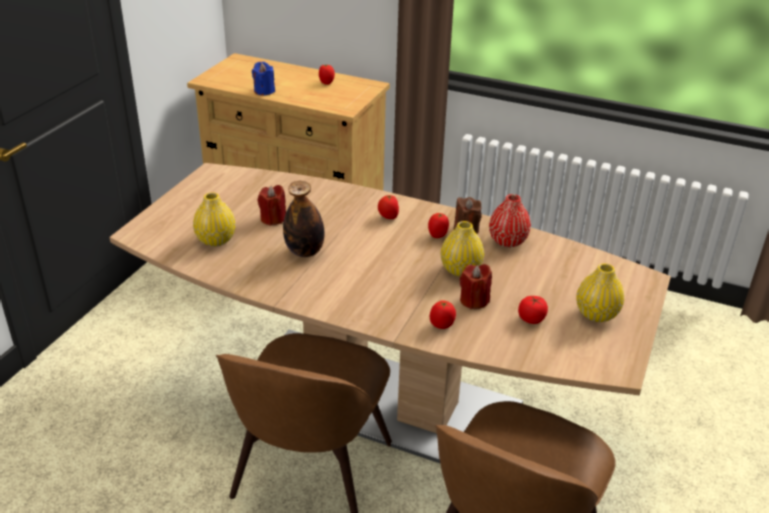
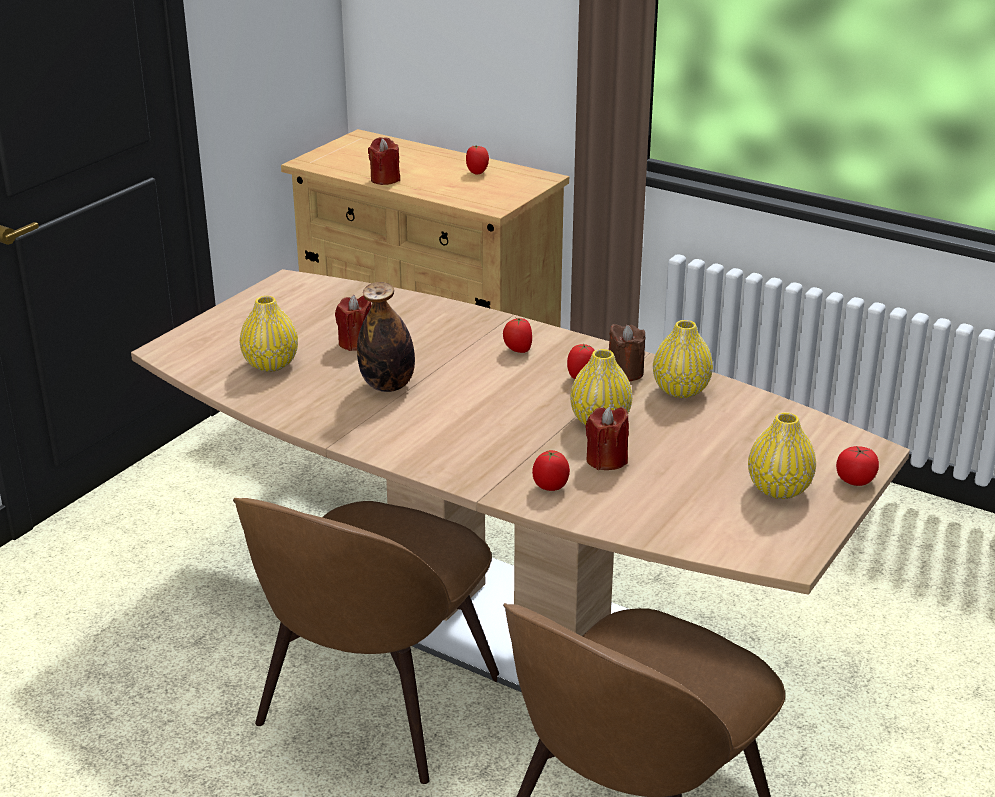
camera: 10 degrees right, 5 degrees down
blue candle [252,62,275,96] -> red candle [368,137,400,185]
red vase [489,194,531,247] -> yellow vase [653,320,713,398]
tomato [518,296,548,324] -> tomato moved to [836,446,879,486]

